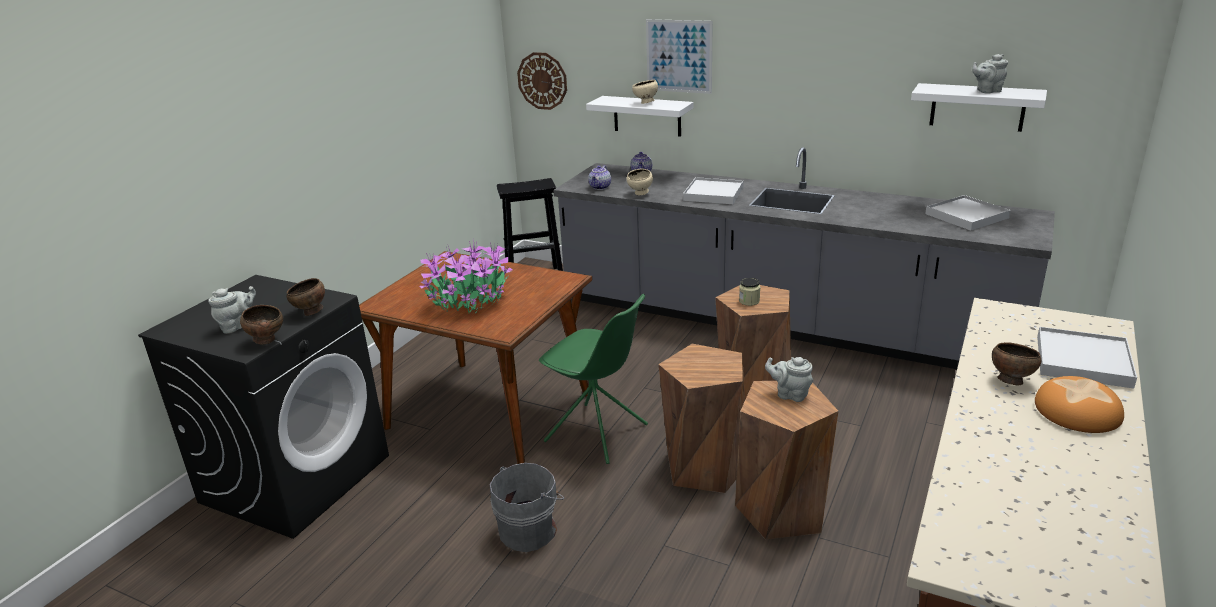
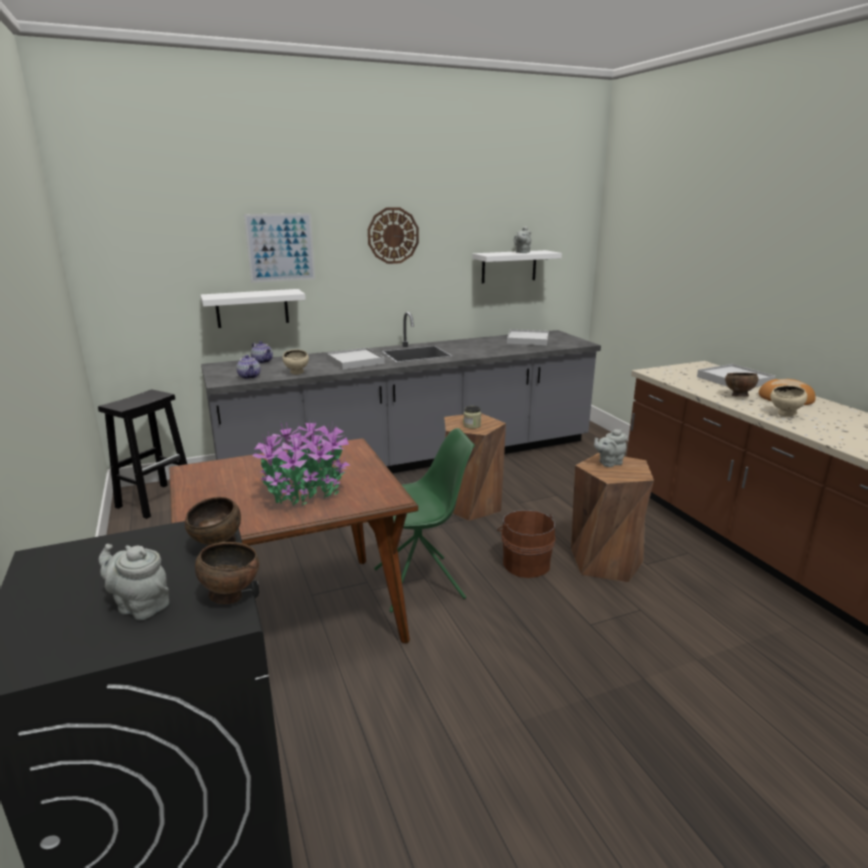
camera: 50 degrees left, 5 degrees down
grey teapot [208,286,256,334] -> grey teapot turned 60 degrees counterclockwise [98,544,169,620]
grey bucket [490,463,564,552] -> none
wall clock [517,52,567,110] -> wall clock moved to [368,207,419,264]
beige bowl [632,80,658,104] -> beige bowl moved to [770,385,807,417]
brown stool [658,344,745,493] -> brown bucket [497,510,555,578]

